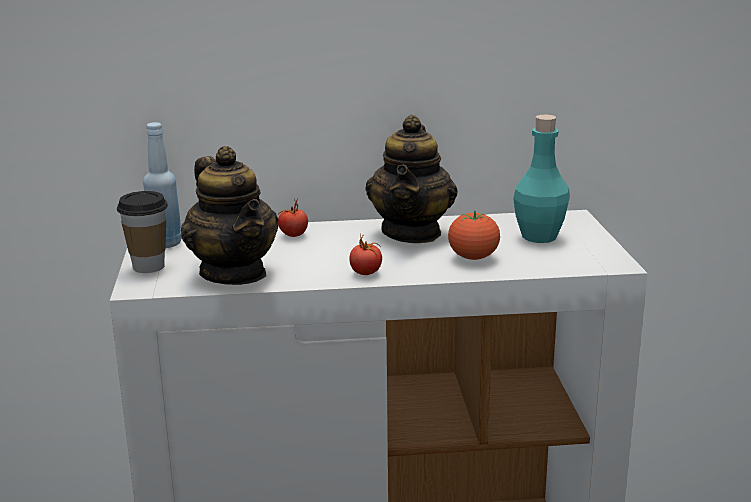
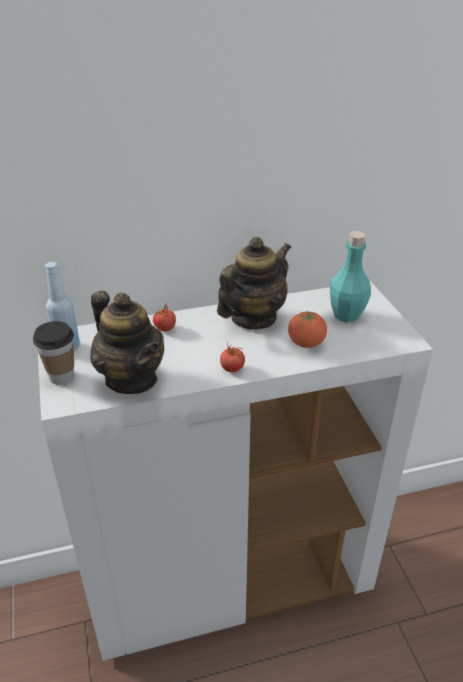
camera: 10 degrees left, 15 degrees up
teapot [365,115,458,243] -> teapot turned 135 degrees counterclockwise [217,237,292,330]

